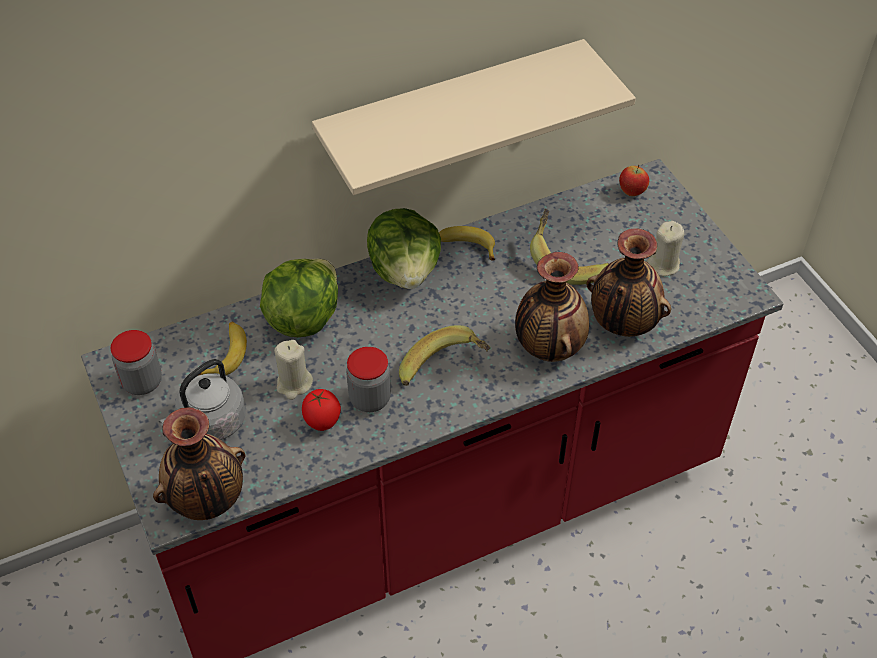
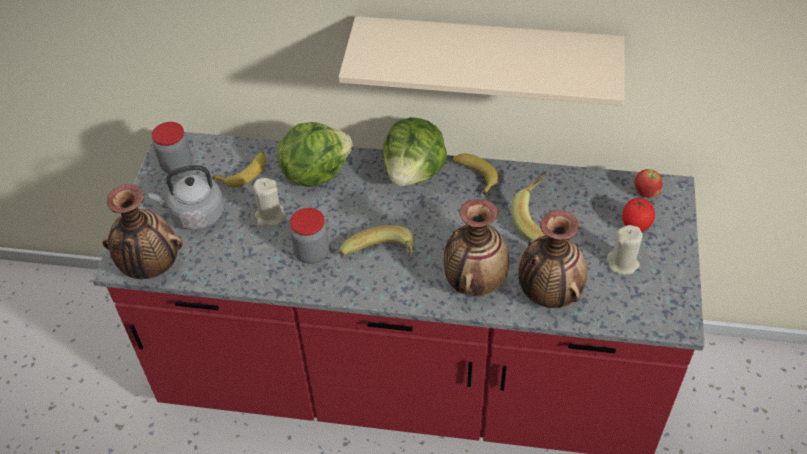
camera: 35 degrees right, 0 degrees up
tomato [302,389,341,431] -> tomato moved to [622,198,655,232]

